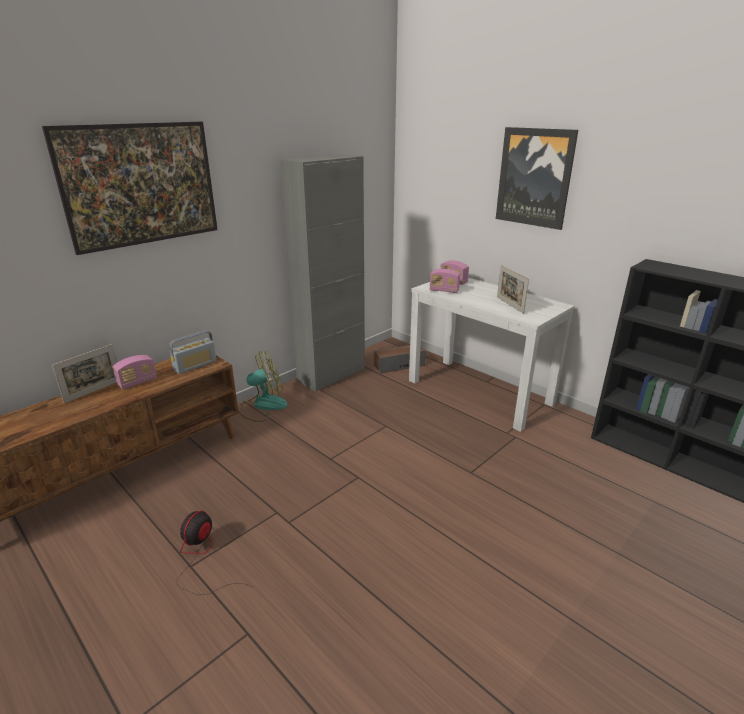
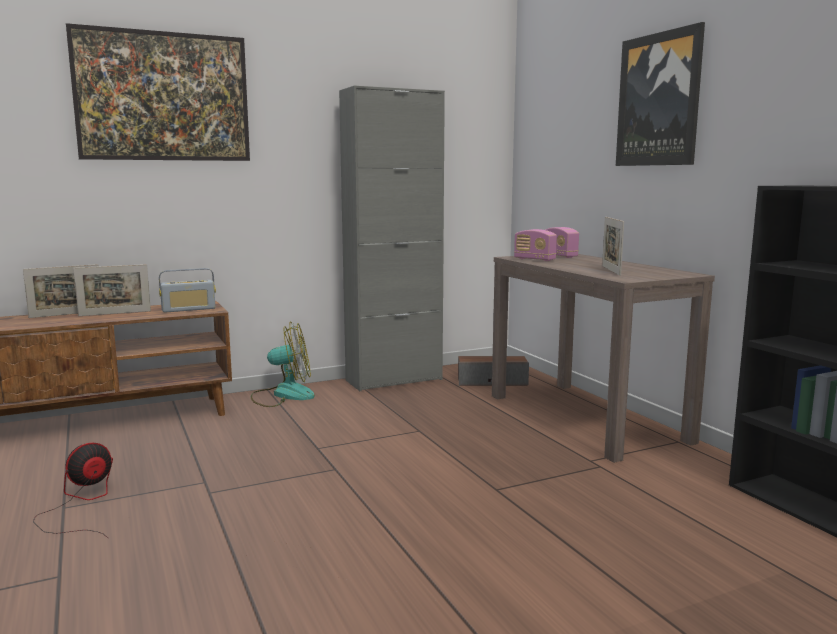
camera: 20 degrees right, 15 degrees down
radio [113,355,157,390] -> picture frame [73,264,151,316]
white console table [409,278,575,432] -> brown console table [492,254,715,463]

